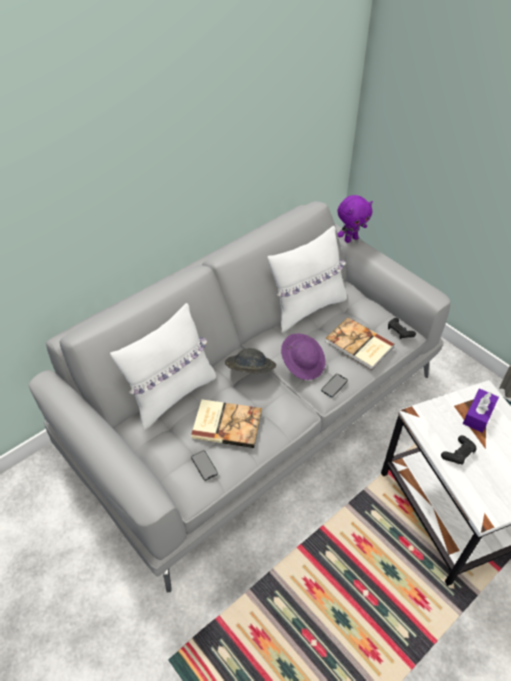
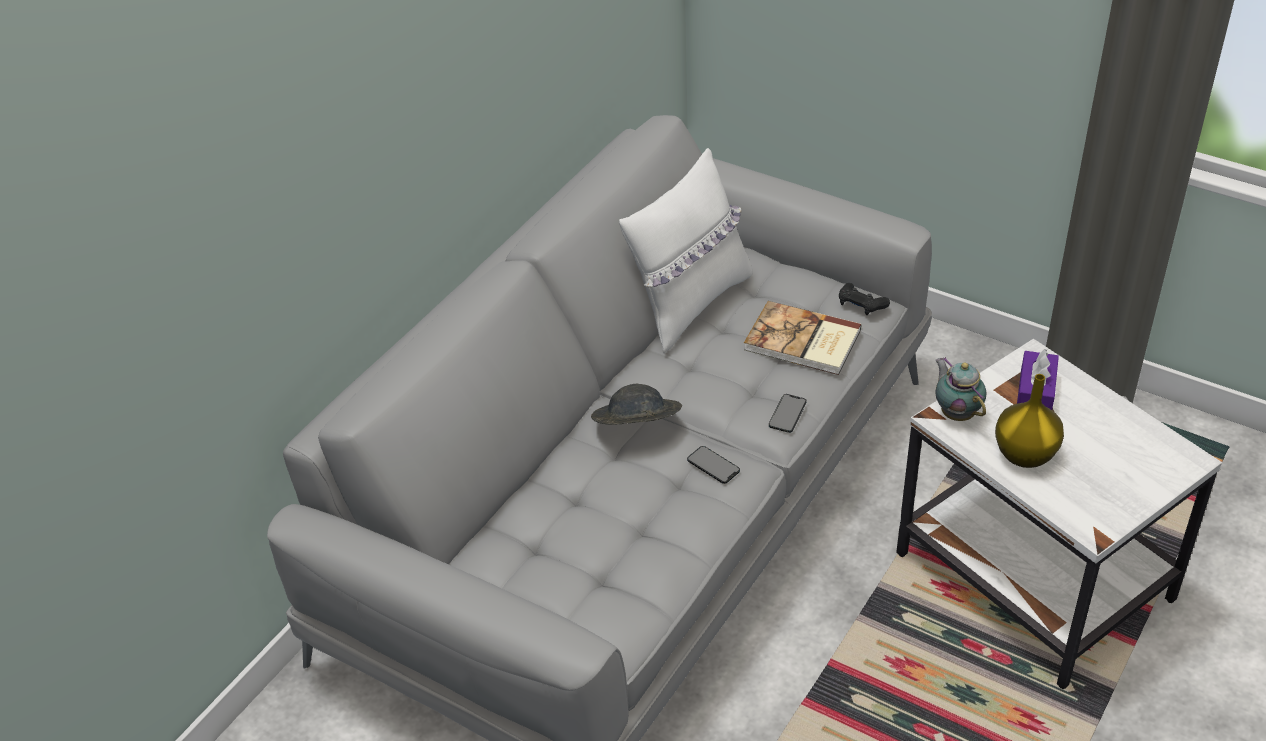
camera: 15 degrees left, 5 degrees down
white pillow [110,303,216,431] -> none
book [191,399,262,448] -> none
phone [191,451,218,481] -> phone moved to [687,446,740,484]
purple hat [281,334,325,380] -> none
purple plush toy [338,195,373,243] -> none
black game controller [441,435,476,465] -> yellow vase [995,374,1064,468]
none -> teapot [935,357,986,421]

